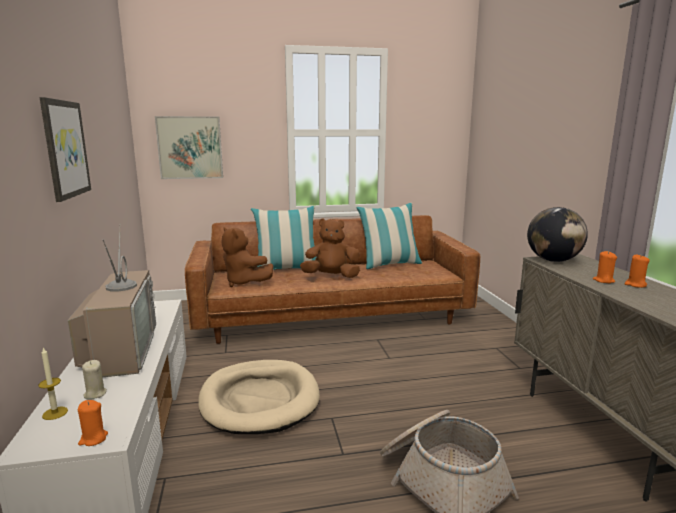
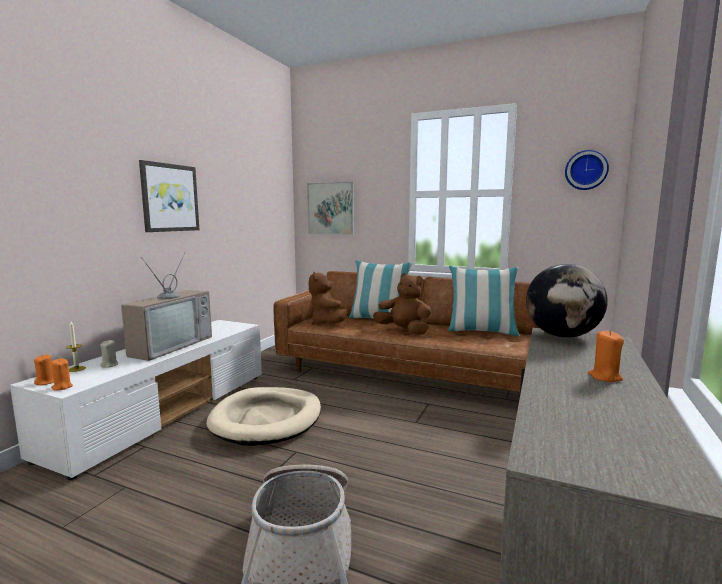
camera: 35 degrees right, 5 degrees down
orange candle [593,251,617,283] -> orange candle moved to [34,354,54,385]
none -> wall clock [565,150,609,190]

